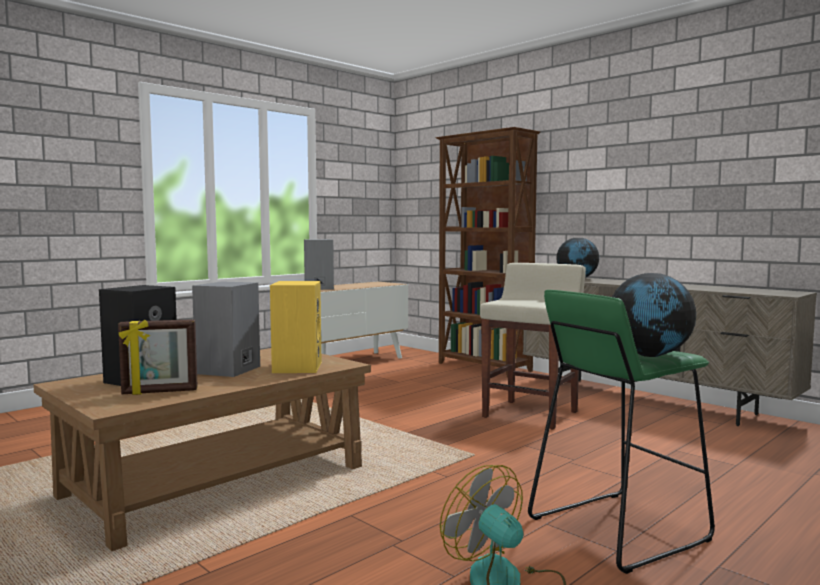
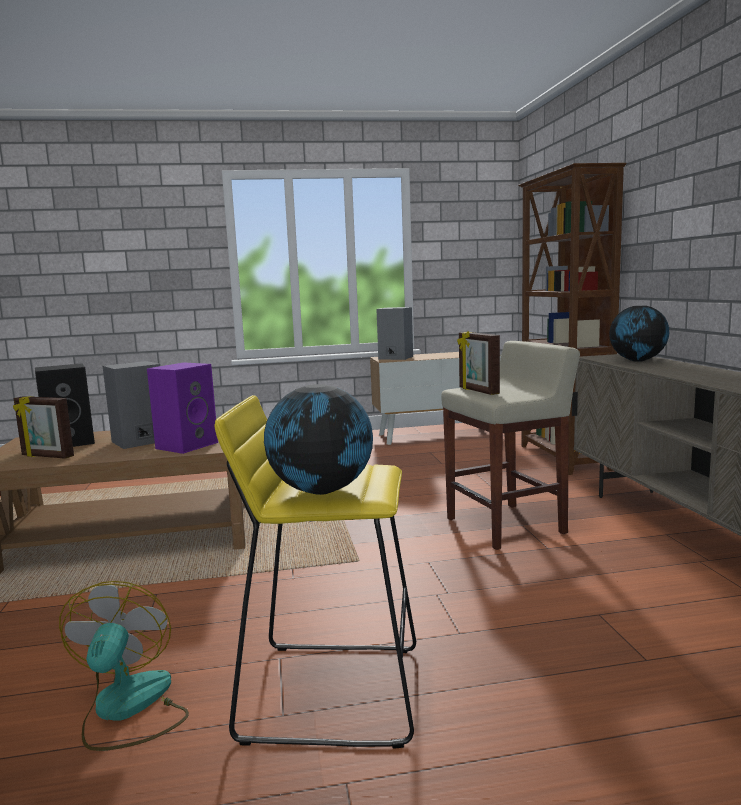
camera: 35 degrees right, 5 degrees up
yellow speaker [270,281,321,373] -> purple speaker [147,363,218,454]
green stool [528,290,715,574] -> yellow stool [214,395,416,749]
none -> picture frame [457,331,500,395]

